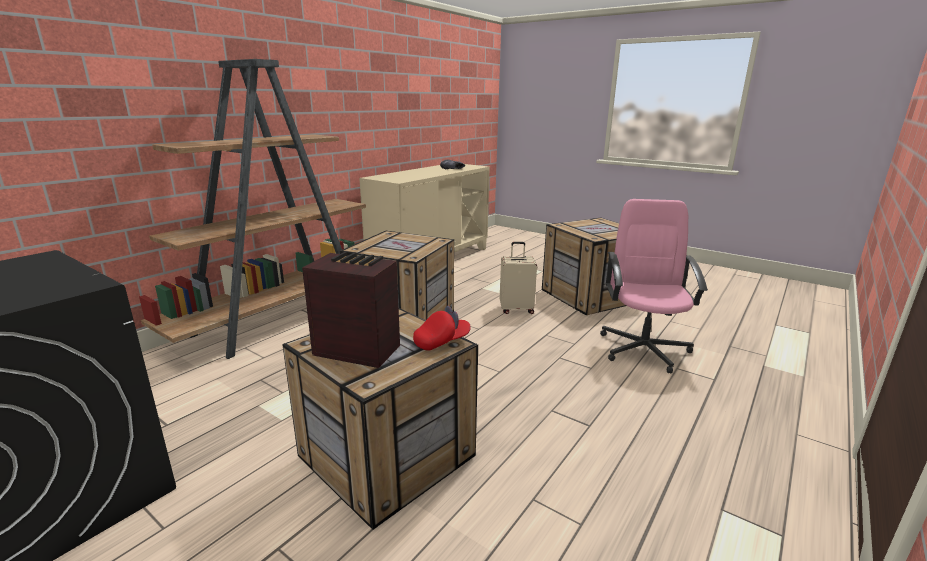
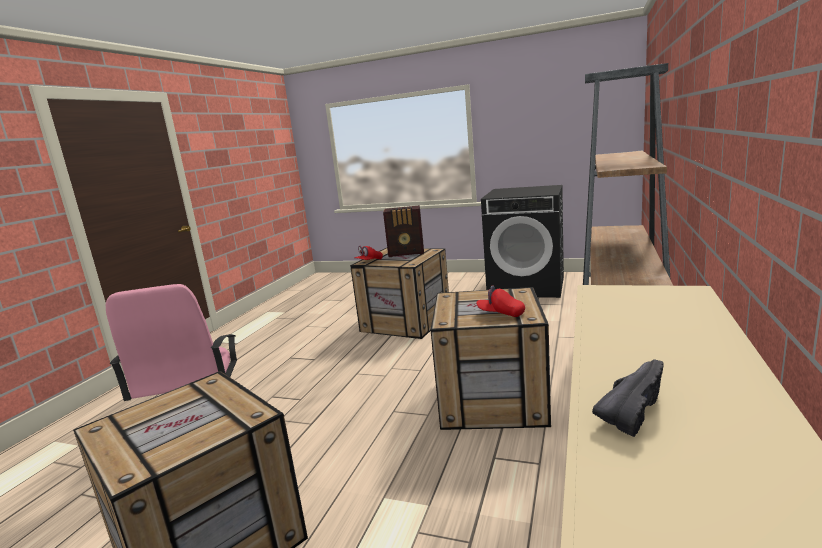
camera: 165 degrees right, 5 degrees down
beige suitcase [500,242,537,314] -> none
none -> red cap [476,286,525,317]

